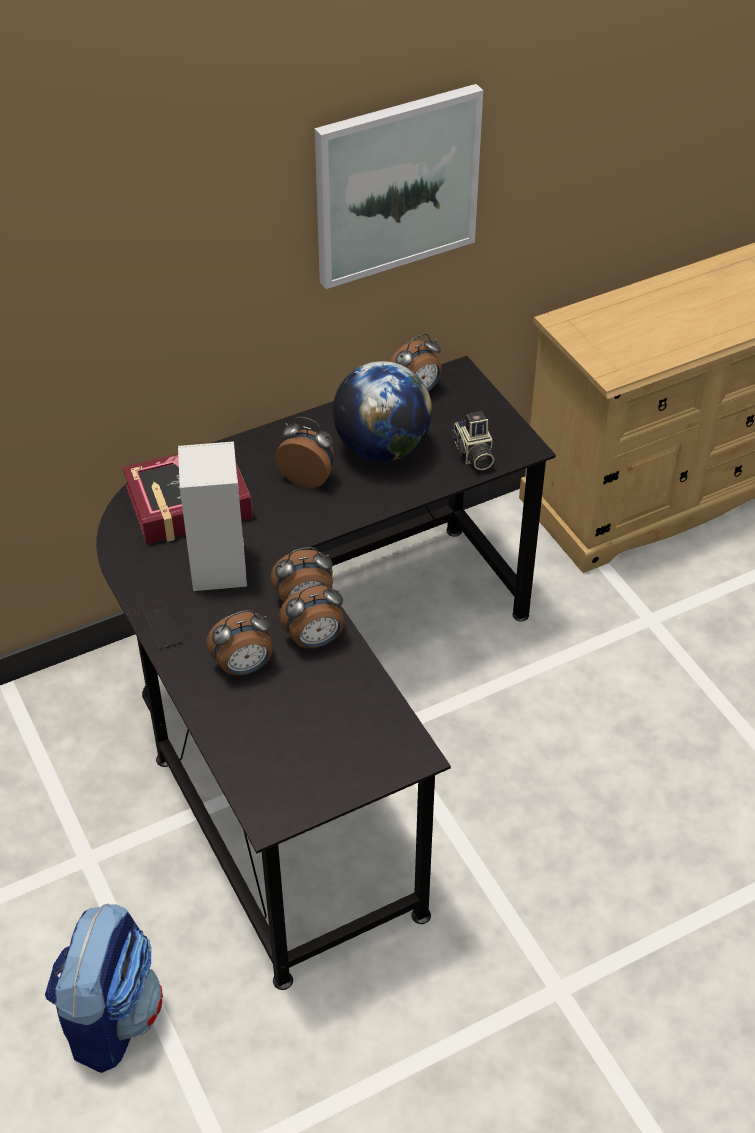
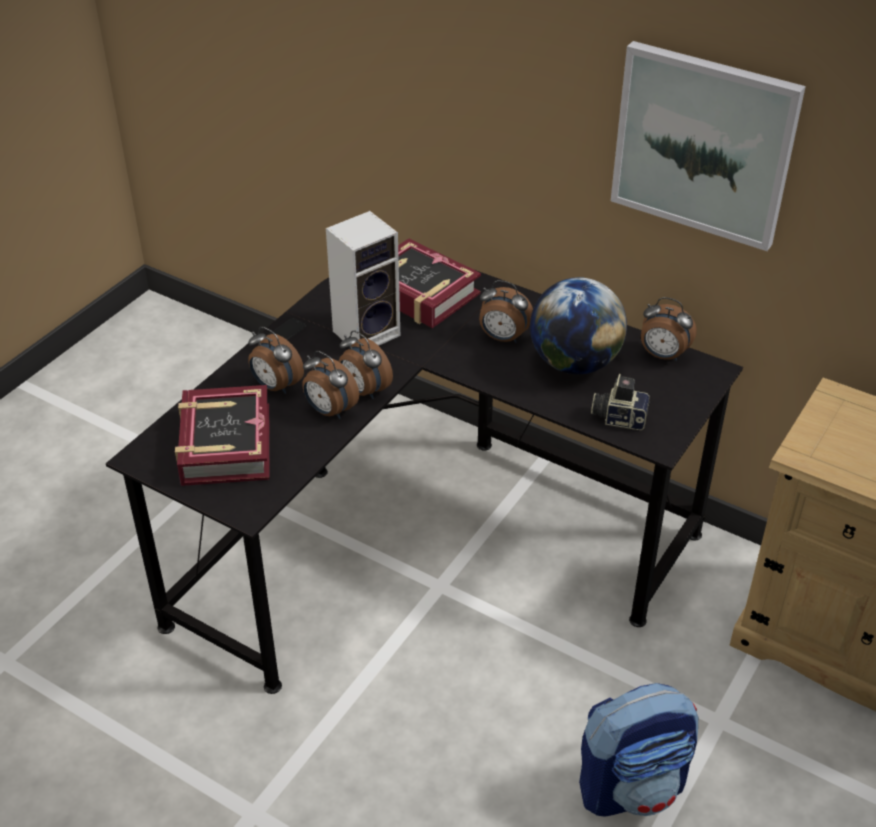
camera: 60 degrees right, 5 degrees down
backpack [45,904,163,1073] -> backpack moved to [579,683,698,816]
alarm clock [275,417,334,488] -> alarm clock turned 120 degrees clockwise [479,280,533,343]
camera [452,412,494,470] -> camera turned 60 degrees clockwise [591,374,650,430]
none -> book [175,385,270,486]

